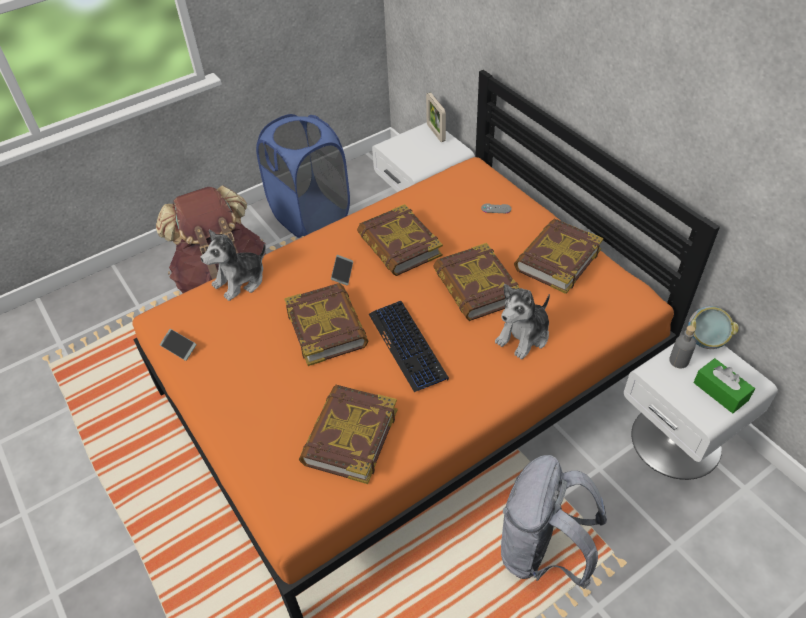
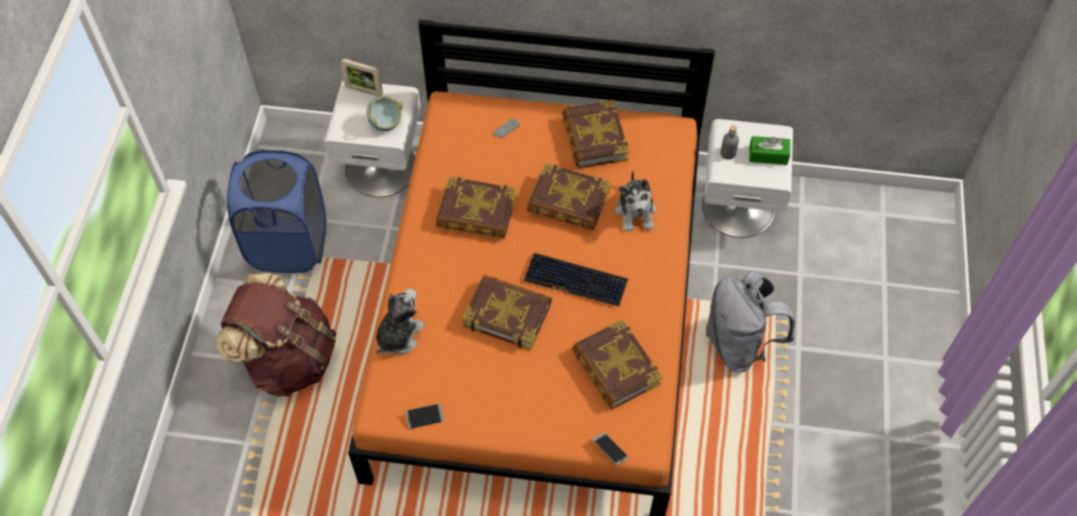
camera: 50 degrees left, 10 degrees up
plush toy [200,230,266,301] -> plush toy turned 150 degrees counterclockwise [376,288,424,355]
phone [331,255,353,286] -> phone moved to [592,432,629,465]
bowl [688,306,739,349] -> bowl moved to [367,96,403,131]

